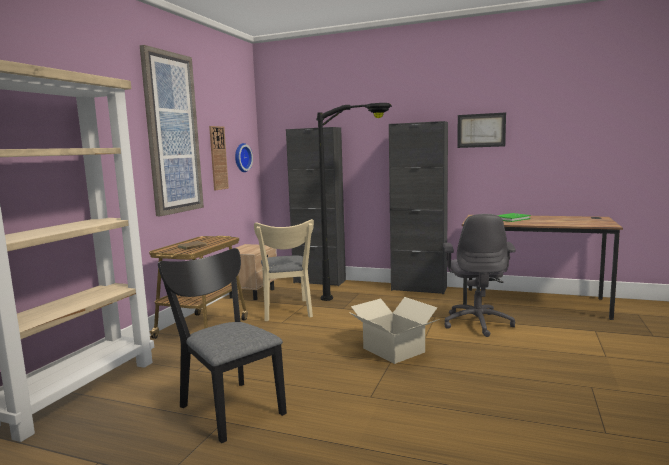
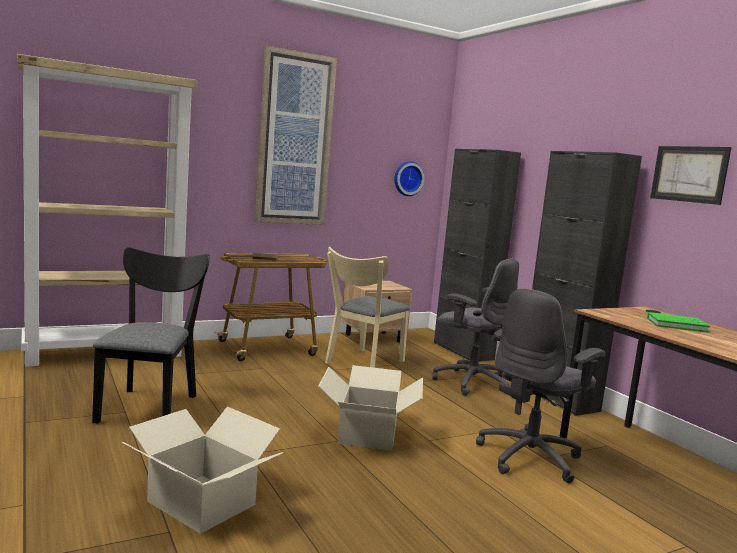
camera: 40 degrees right, 0 degrees up
wall clock [209,126,229,190] -> none
black floor lamp [316,103,392,301] -> grey office chair [432,259,519,396]
none -> cardboard box [122,407,283,534]

